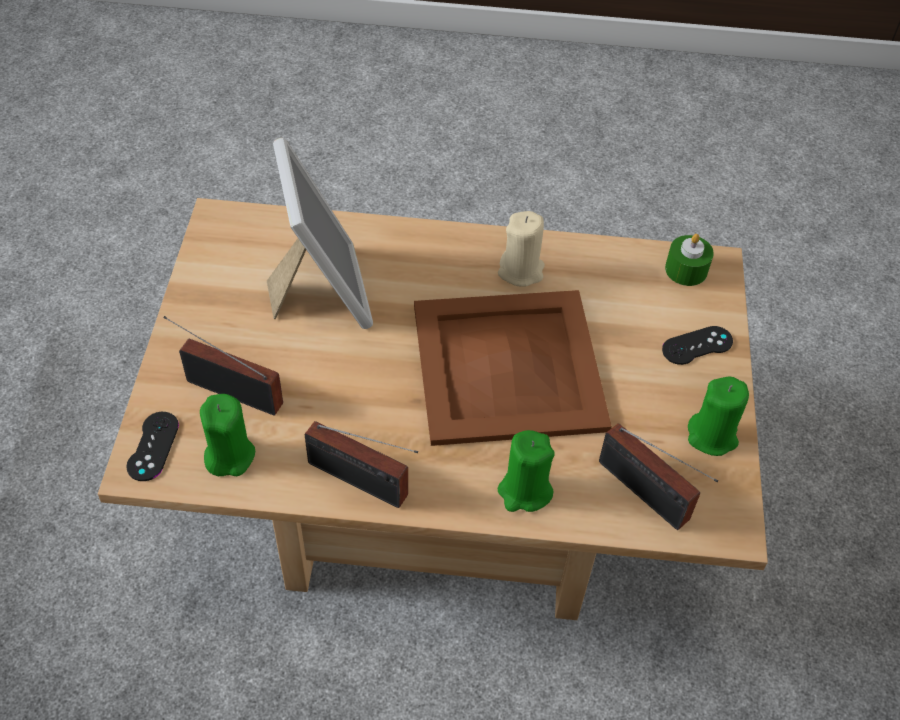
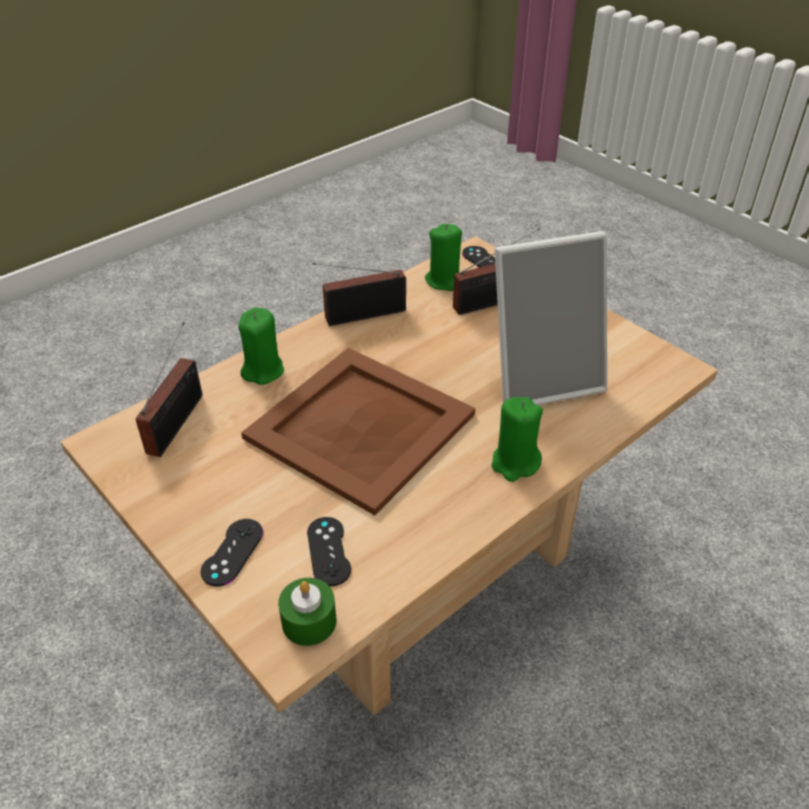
camera: 135 degrees right, 10 degrees down
picture frame [267,138,373,329] -> picture frame turned 45 degrees counterclockwise [495,231,607,405]
beige candle [498,211,545,287] -> none
radio [599,423,718,530] -> radio turned 105 degrees clockwise [136,322,202,457]
green candle [688,376,749,456] -> green candle moved to [492,397,543,482]
none -> black game controller [307,517,351,586]

